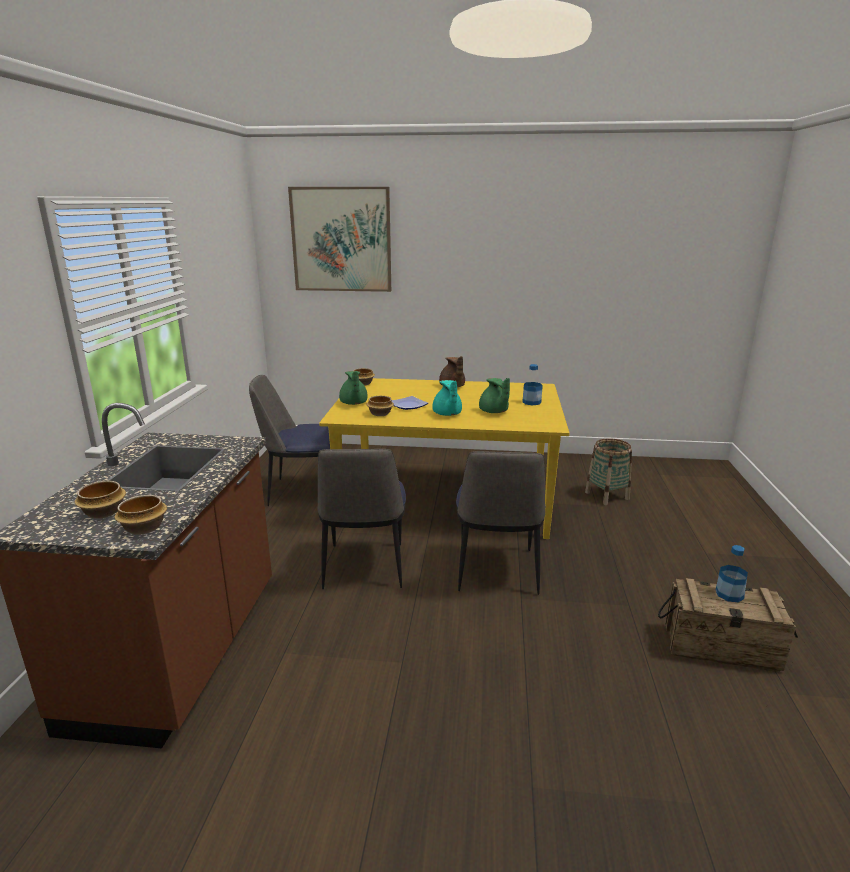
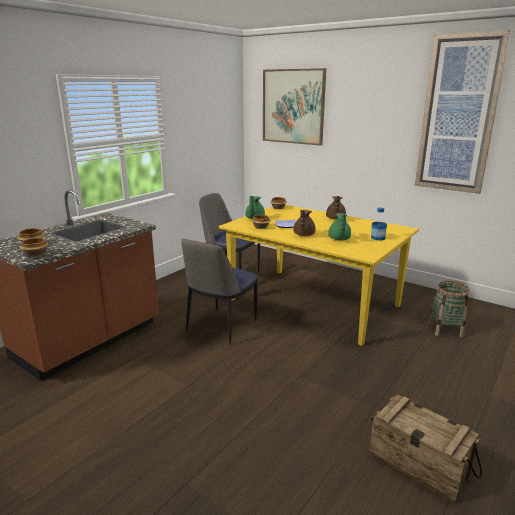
camera: 30 degrees right, 0 degrees up
turquoise teapot [432,380,462,416] -> brown teapot [293,210,316,236]
chair [456,451,545,595] -> none
bottle [716,545,748,603] -> none
none -> picture [415,30,511,194]

